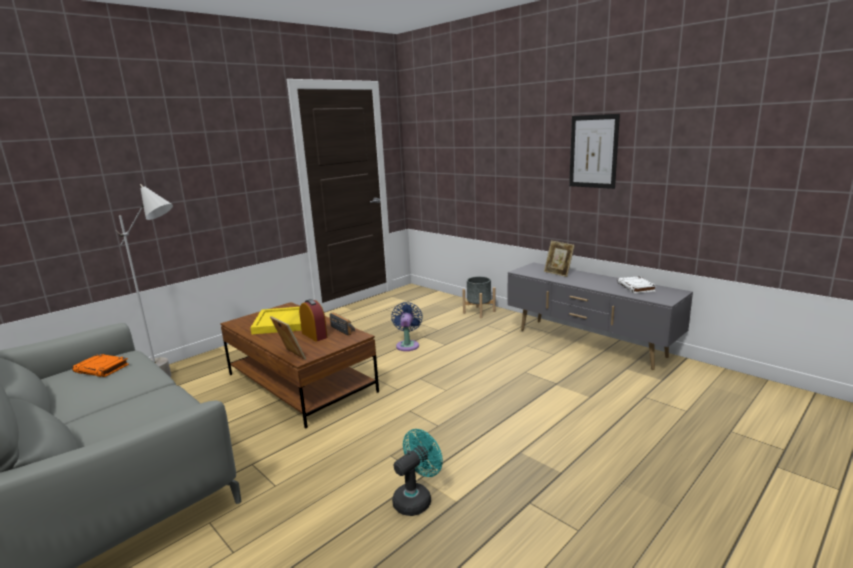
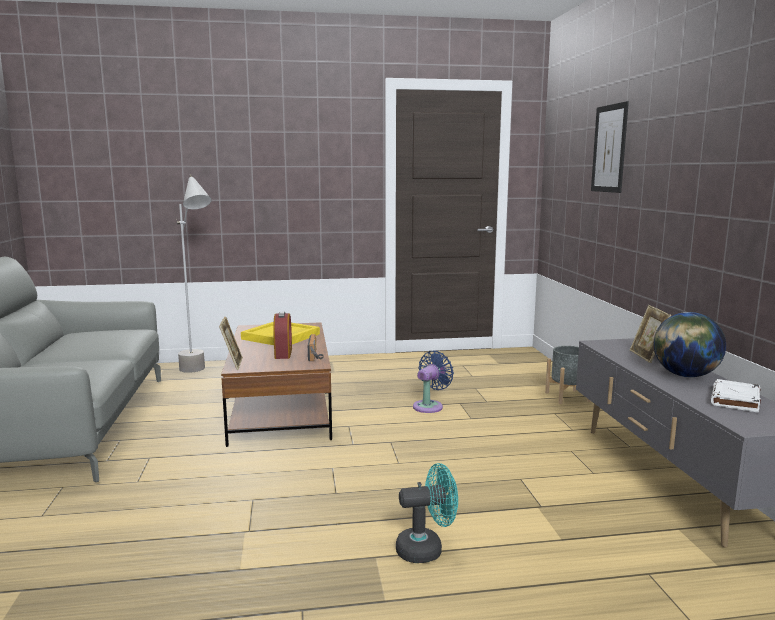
camera: 35 degrees right, 5 degrees down
orange book [72,354,129,377] -> none
turquoise fan [392,429,443,516] -> turquoise fan moved to [396,463,458,563]
picture [569,114,620,189] -> picture moved to [591,101,629,193]
none -> globe [653,312,726,377]

